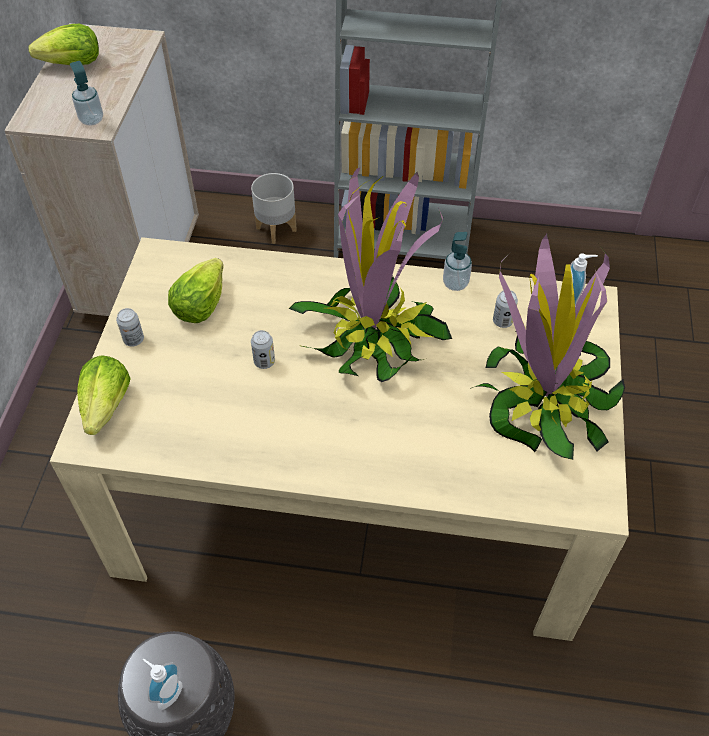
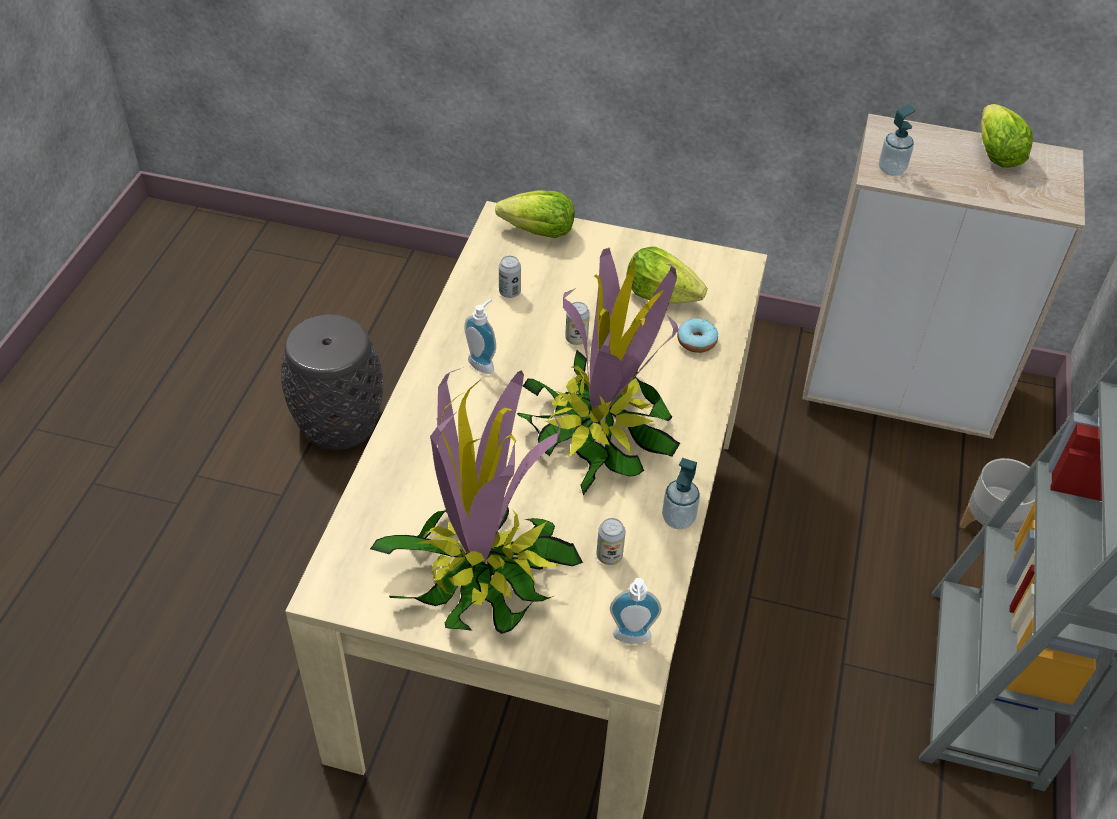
camera: 95 degrees right, 5 degrees down
can [116,308,144,347] -> can moved to [499,256,521,298]
soap dispenser [143,659,182,710] -> soap dispenser moved to [464,299,496,374]
none -> donut [677,318,718,353]

